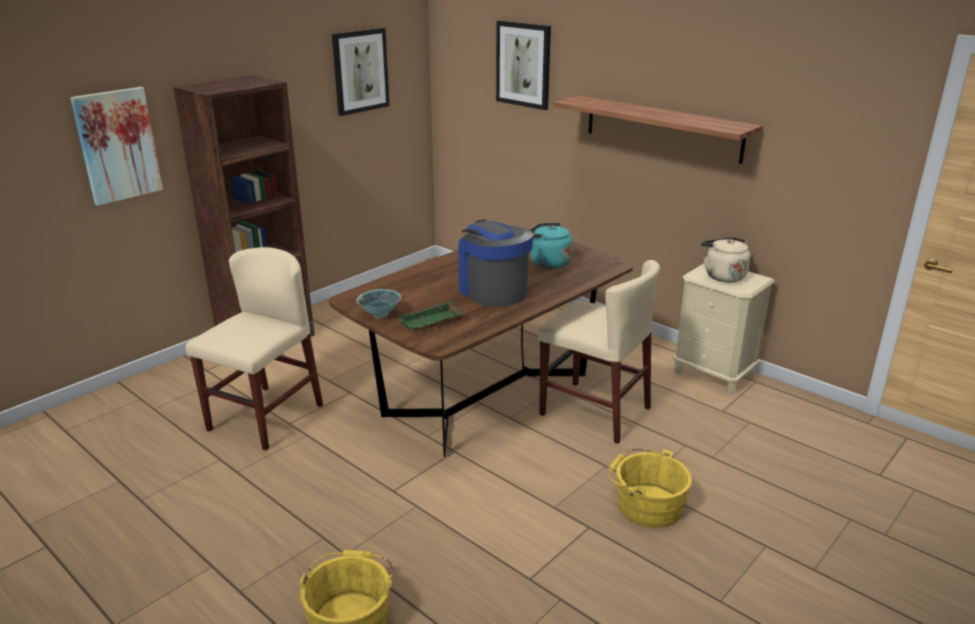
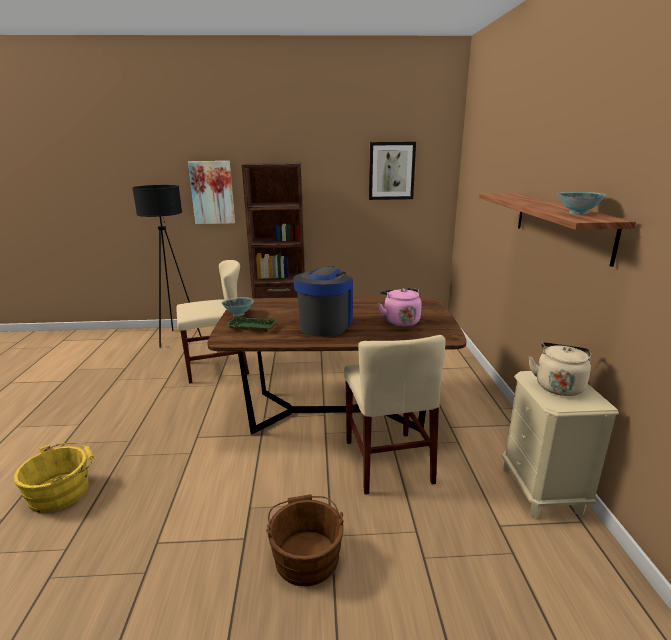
camera: 45 degrees right, 5 degrees down
picture [496,21,551,110] -> none
turquoise kettle [530,222,572,269] -> pink kettle [378,288,422,327]
yellow bucket [608,449,692,528] -> brown bucket [266,494,344,586]
none -> black floor lamp [132,185,202,348]
none -> bowl [558,192,606,215]

